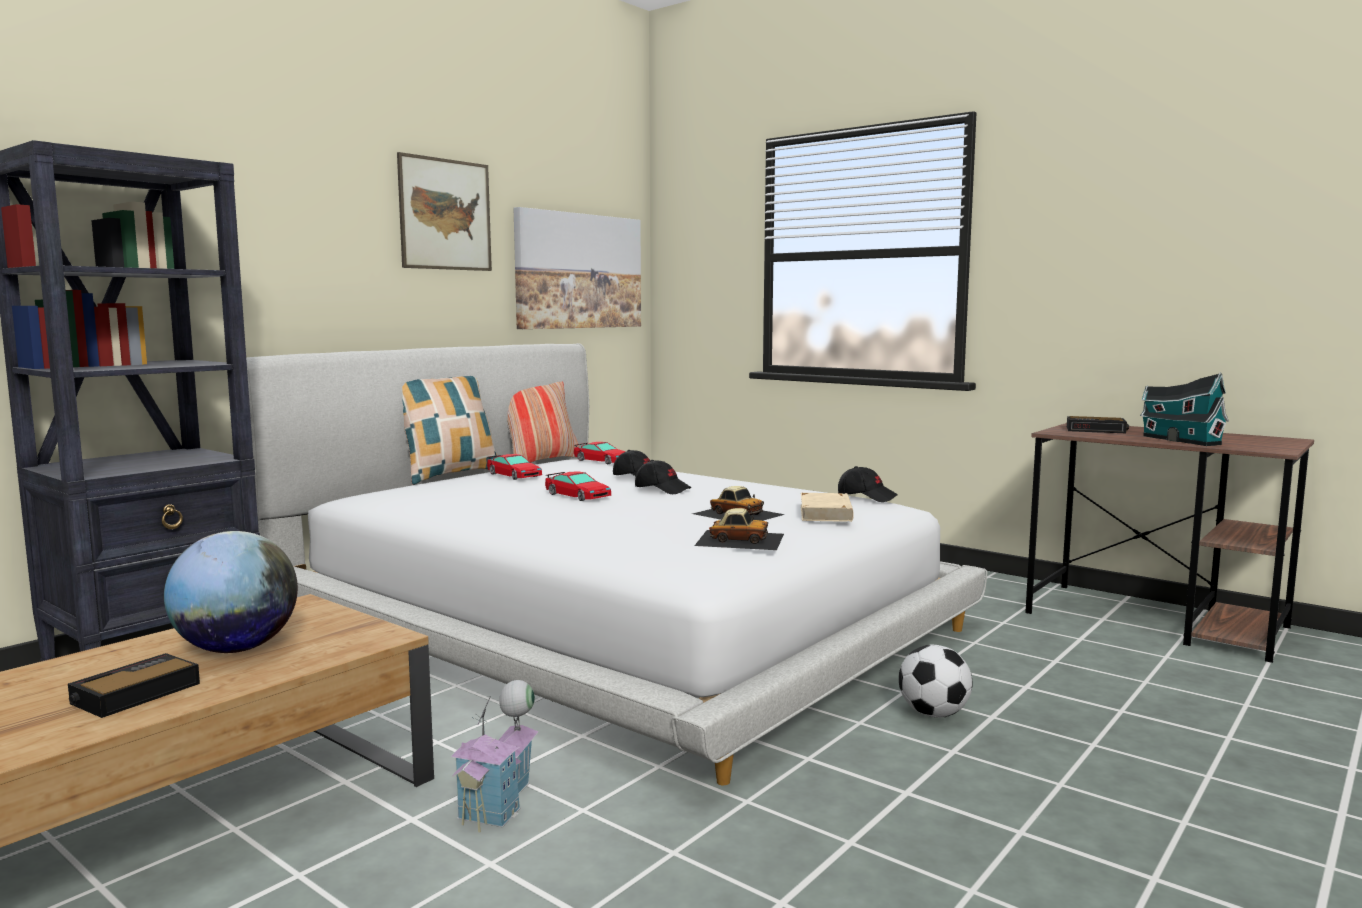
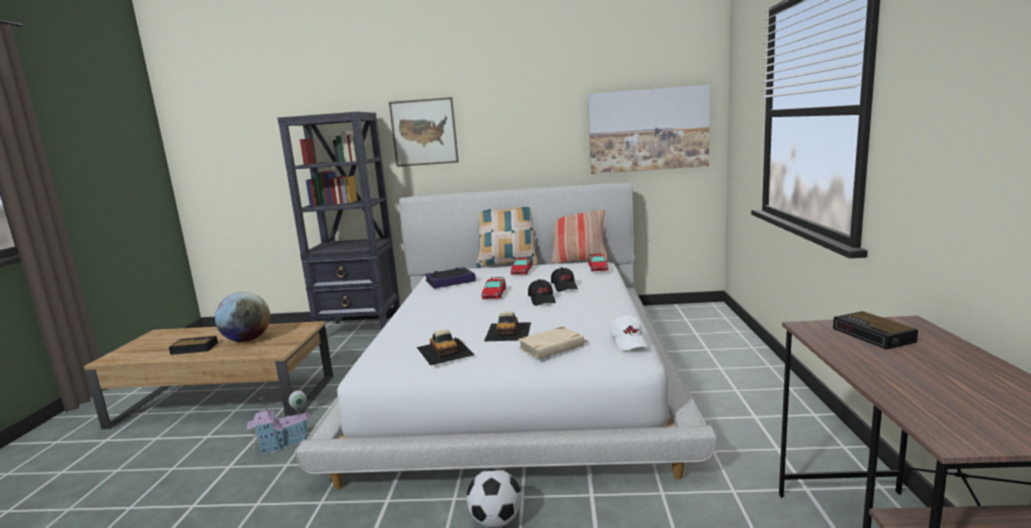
camera: 55 degrees right, 5 degrees up
picture [397,152,492,271] -> picture moved to [389,97,459,167]
black cap [838,466,898,502] -> white cap [610,315,648,350]
toy house [1140,372,1229,446] -> none
none -> book [425,267,476,289]

